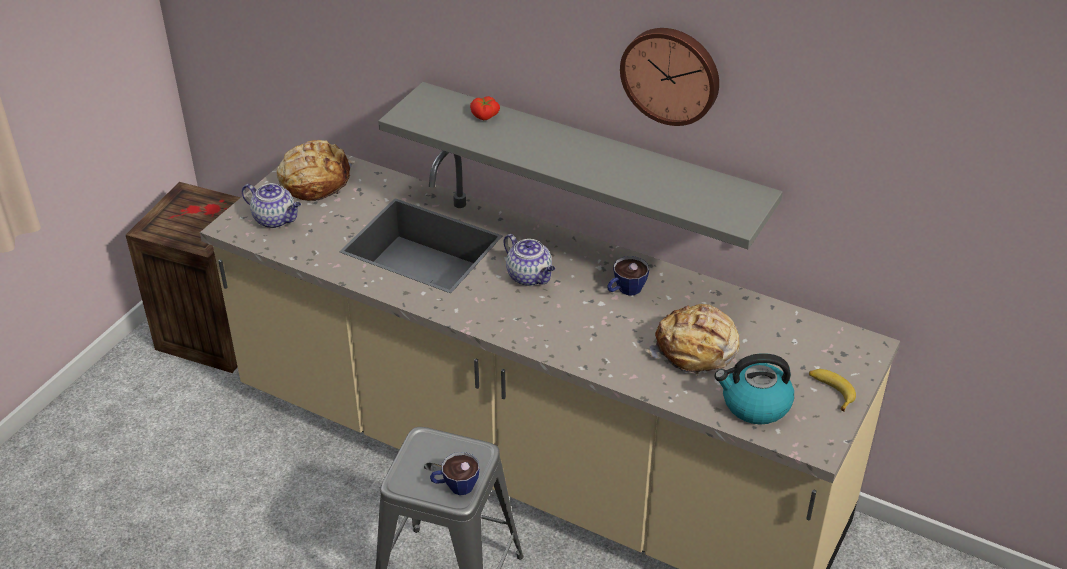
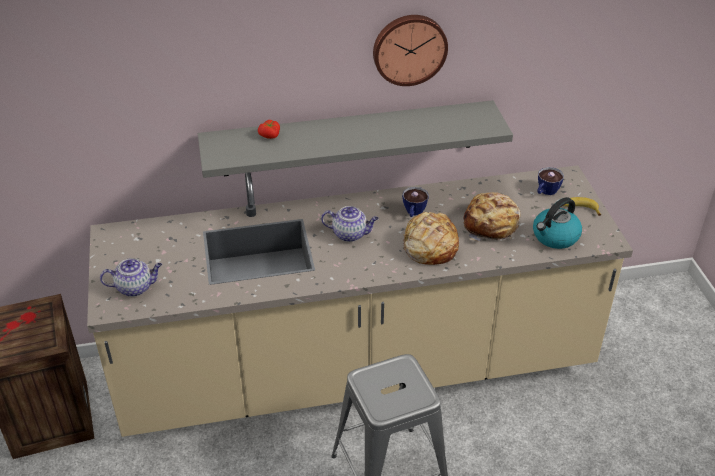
camera: 40 degrees left, 0 degrees up
bread [277,140,355,201] -> bread moved to [404,212,459,265]
cup [430,452,479,495] -> cup moved to [537,167,564,195]

